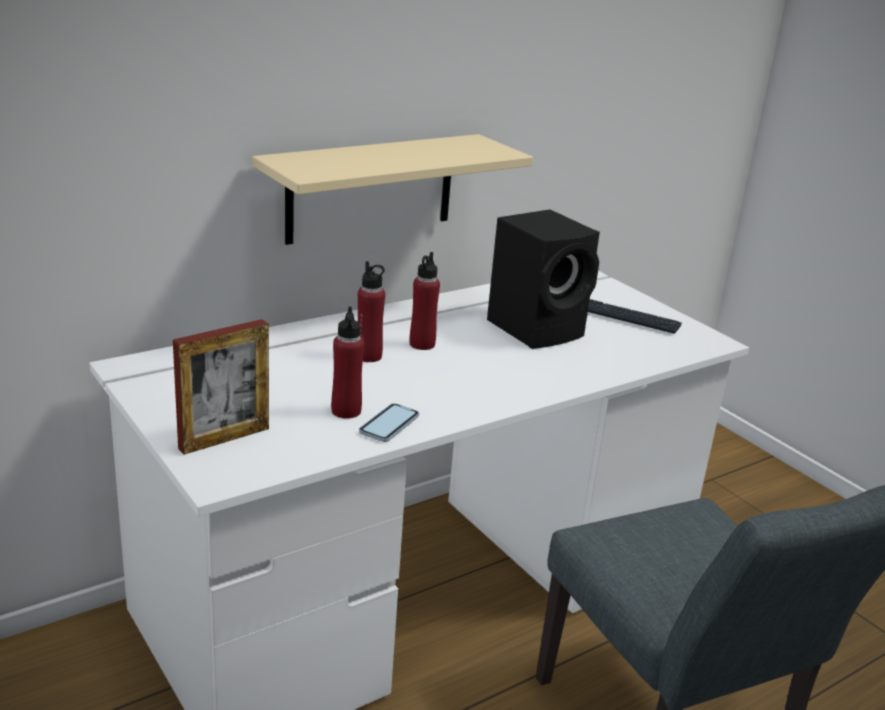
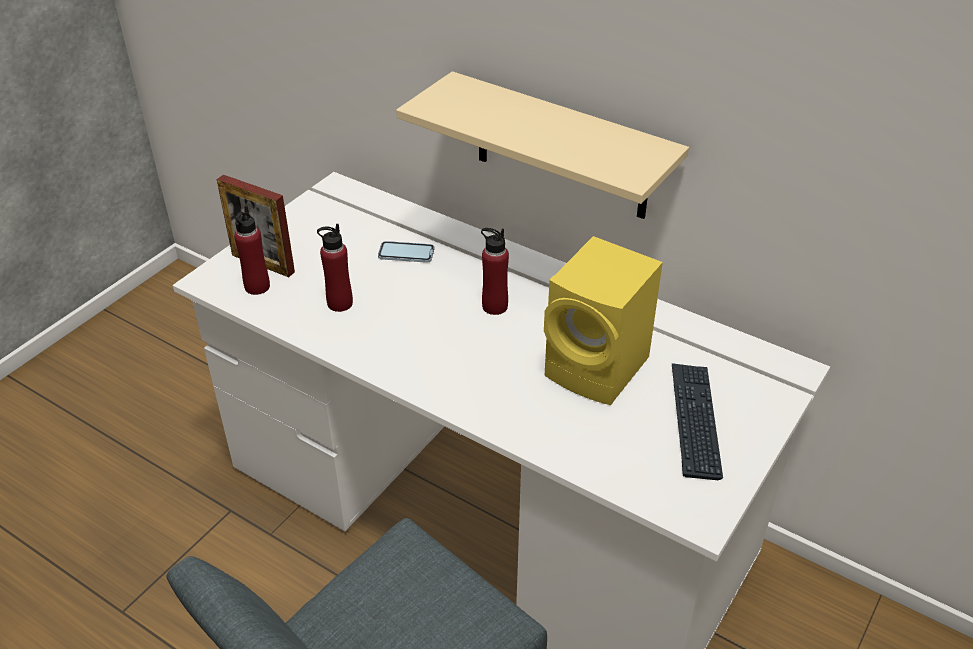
camera: 70 degrees right, 15 degrees up
red bottle [358,261,385,362] -> red bottle moved to [234,206,270,295]
phone [359,403,419,442] -> phone moved to [378,241,434,263]
black speaker [487,209,600,349] -> yellow speaker [544,236,663,405]

